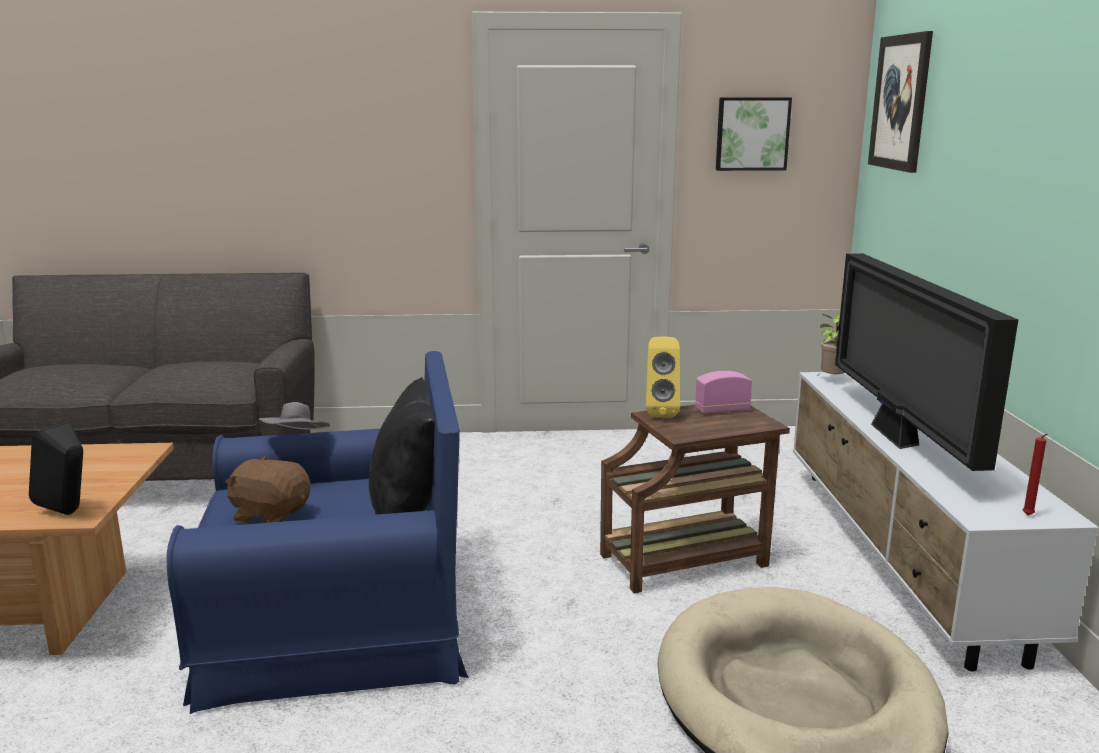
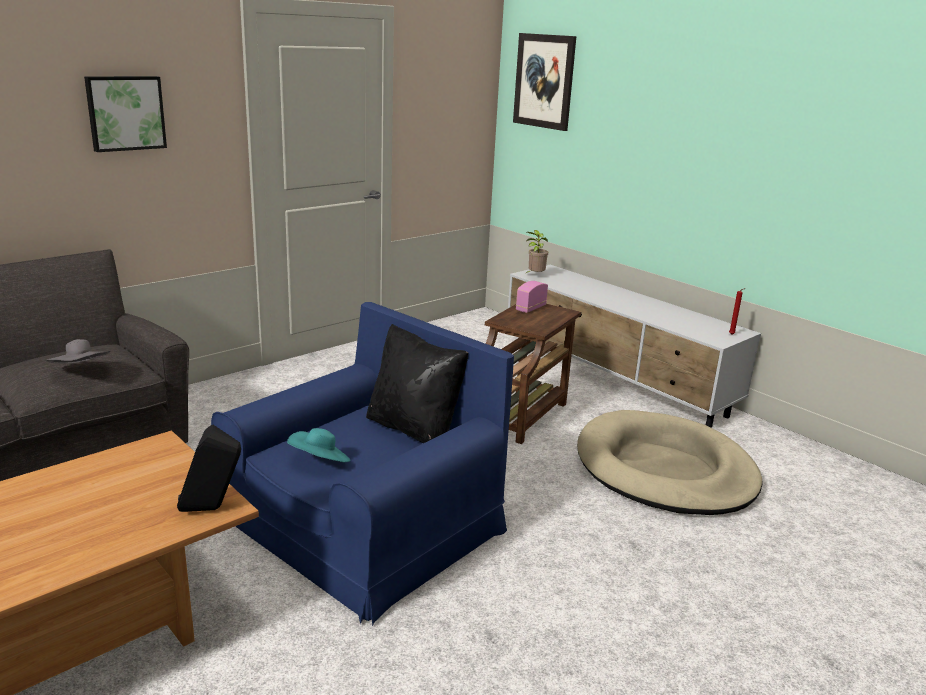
camera: 40 degrees left, 5 degrees up
brown plush toy [225,455,310,523] -> turquoise hat [287,428,350,462]
grey hat [259,402,330,430] -> grey hat moved to [46,339,111,364]
yellow speaker [646,337,680,418] -> none
picture [716,97,792,171] -> picture moved to [84,76,167,152]
television [835,253,1018,471] -> none

